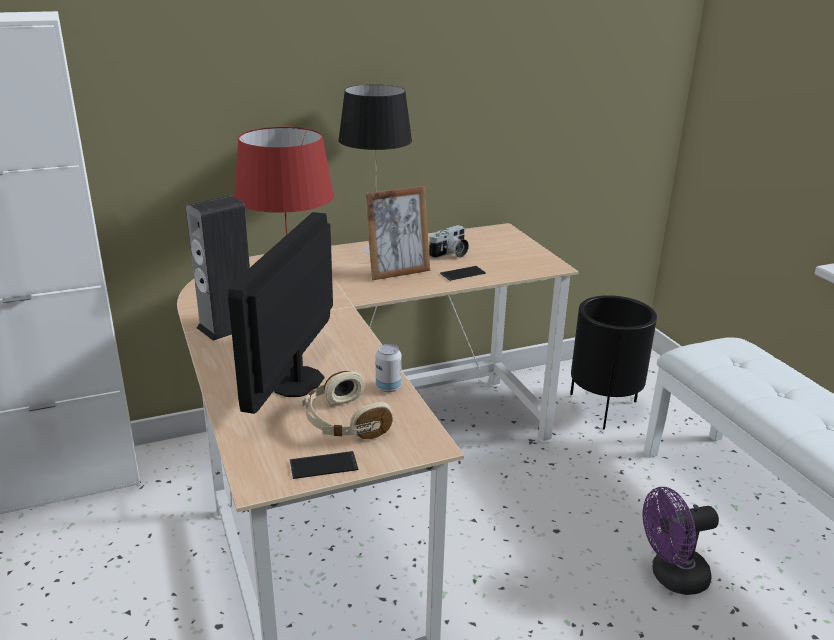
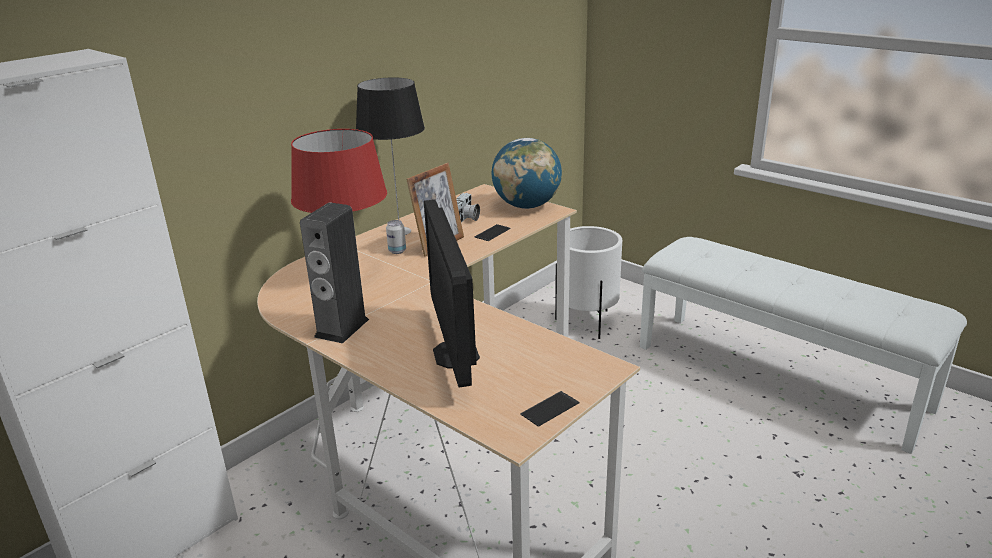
camera: 25 degrees left, 0 degrees up
beige headphones [302,371,392,439] -> none
can [376,344,402,392] -> can moved to [386,220,406,254]
black planter [570,295,657,429] -> white planter [555,226,622,339]
purple fan [643,487,719,595] -> none
none -> globe [492,138,562,209]

